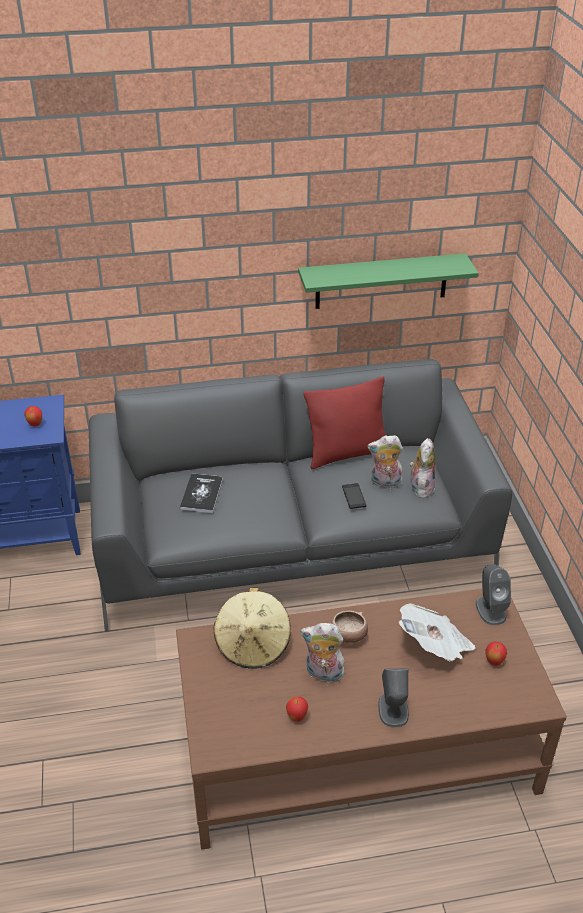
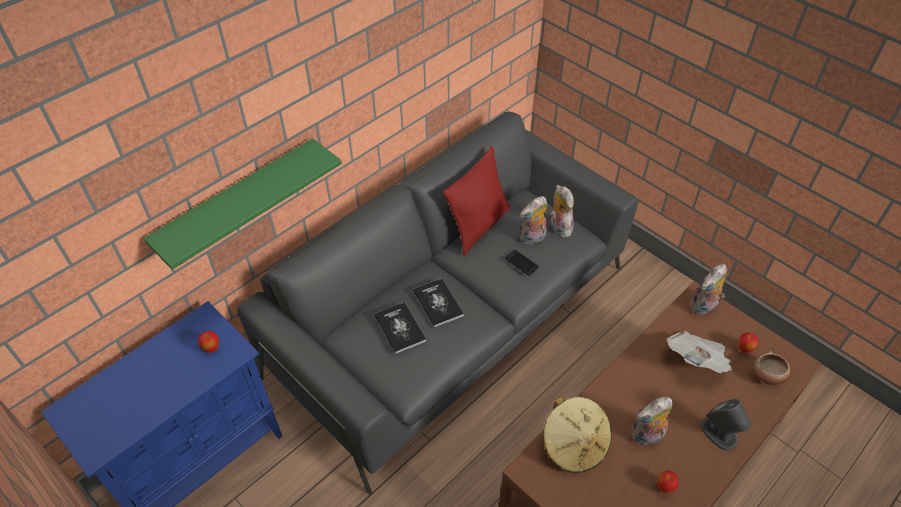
camera: 35 degrees left, 10 degrees up
green shelf [298,253,479,309] -> green shelf moved to [143,138,342,270]
bowl [331,611,368,644] -> bowl moved to [753,351,790,385]
grey speaker [476,564,511,625] -> plush toy [689,264,727,315]
none -> book [413,278,464,328]

